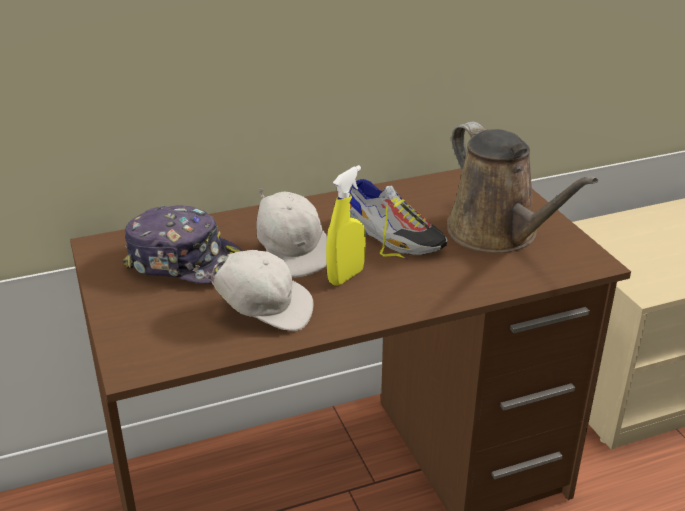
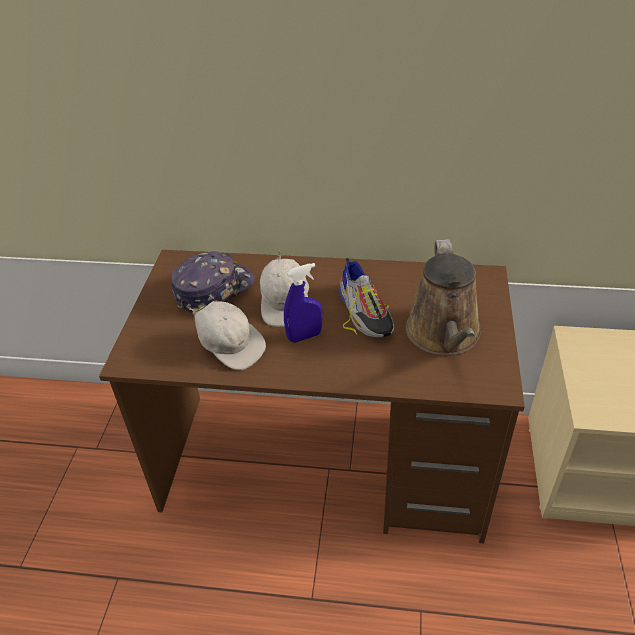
camera: 30 degrees right, 10 degrees up
cap [123,205,243,284] -> cap turned 90 degrees counterclockwise [171,251,255,317]
yellow spray bottle [326,165,366,286] -> blue spray bottle [284,263,323,343]

